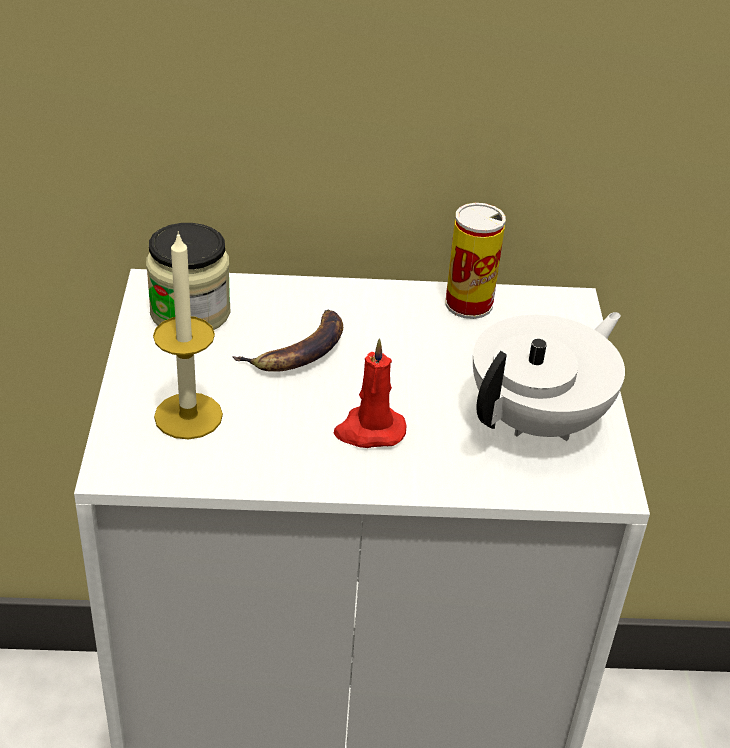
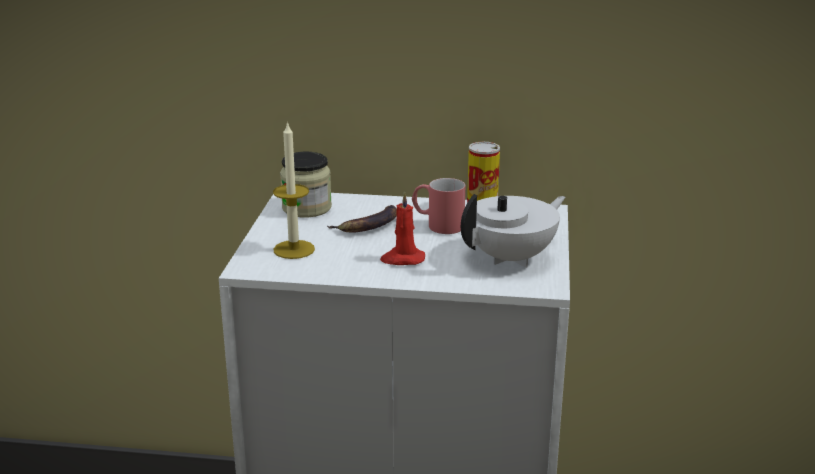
camera: 10 degrees right, 15 degrees down
none -> red mug [412,178,465,234]

